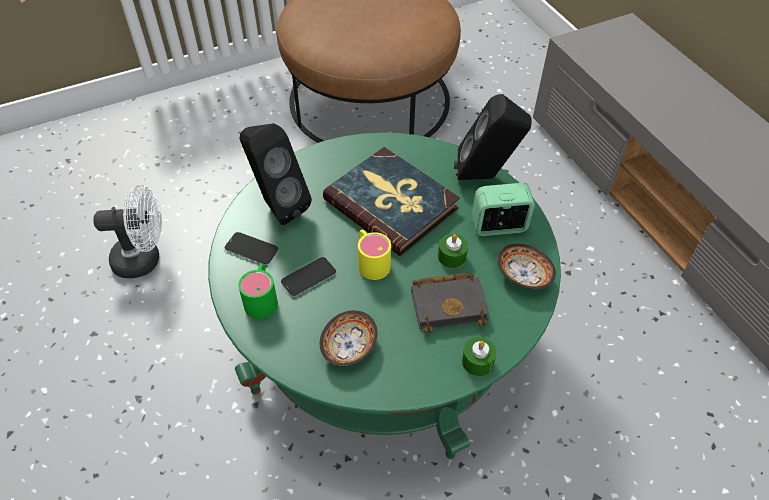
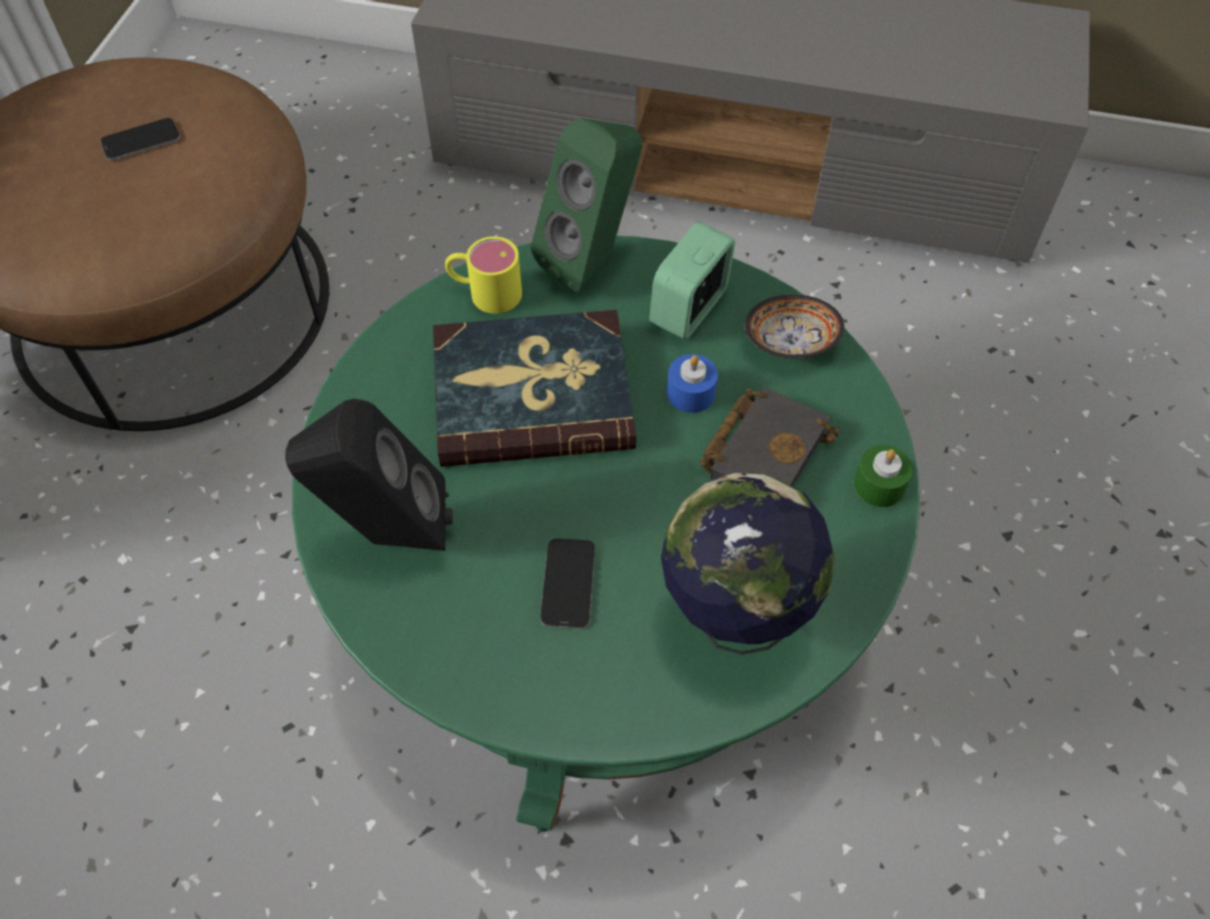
camera: 50 degrees left, 5 degrees up
white fan [93,185,162,278] -> none
phone [225,232,279,265] -> phone moved to [101,118,180,161]
green mug [238,264,278,319] -> none
bowl [320,310,377,366] -> globe [661,473,835,655]
yellow mug [358,230,391,280] -> yellow mug moved to [445,236,522,314]
green candle [438,234,468,268] -> blue candle [667,354,718,413]
black speaker [454,94,532,180] -> green speaker [531,118,643,292]

